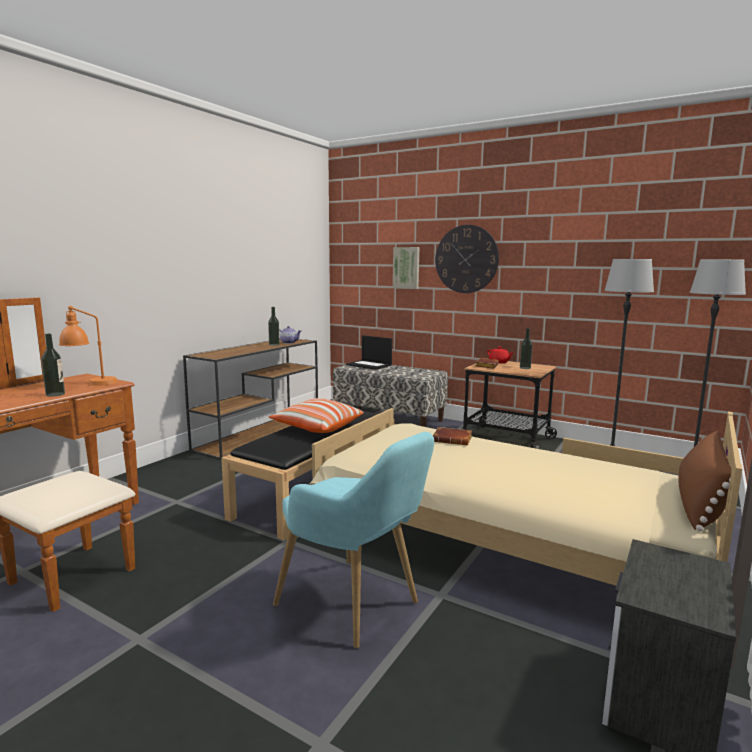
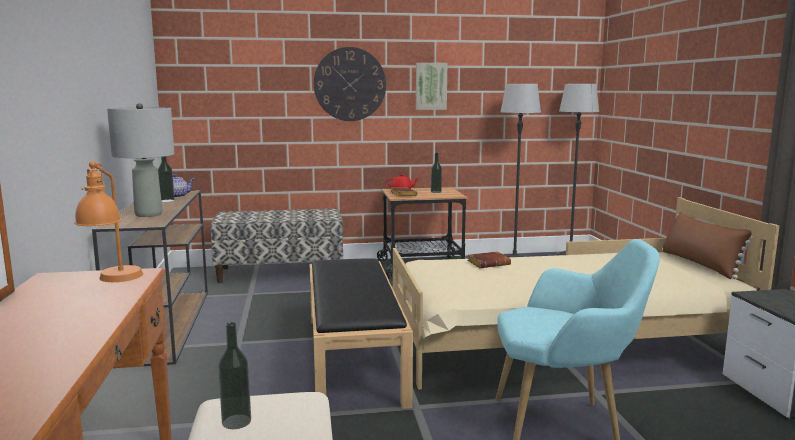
camera: 40 degrees left, 0 degrees up
bottle [41,333,65,397] -> bottle moved to [218,322,251,429]
pillow [269,398,363,433] -> none
laptop [346,335,392,370] -> none
picture [393,247,419,289] -> picture moved to [416,63,447,110]
none -> grey table lamp [107,103,175,217]

